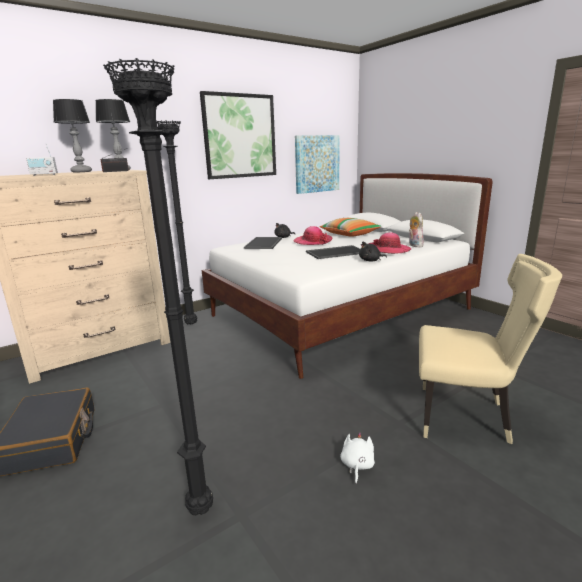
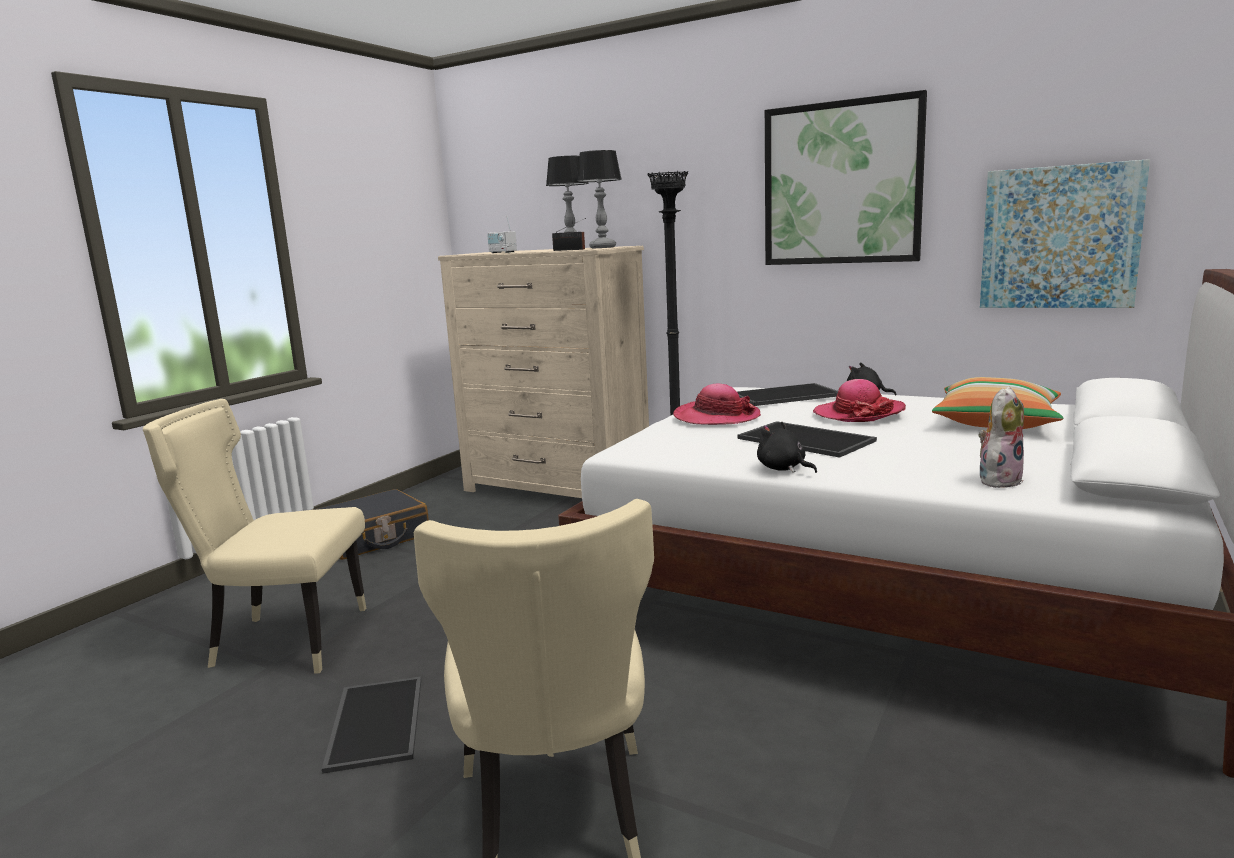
camera: 65 degrees right, 5 degrees down
black floor lamp [103,58,213,515] -> beige chair [143,399,366,673]
white plush toy [340,432,375,484] -> tray [322,676,421,774]
hat [368,232,411,254] -> hat moved to [673,384,761,425]

